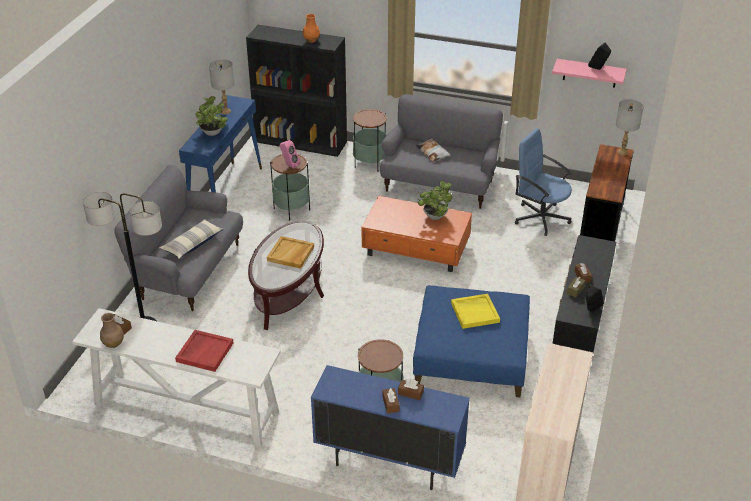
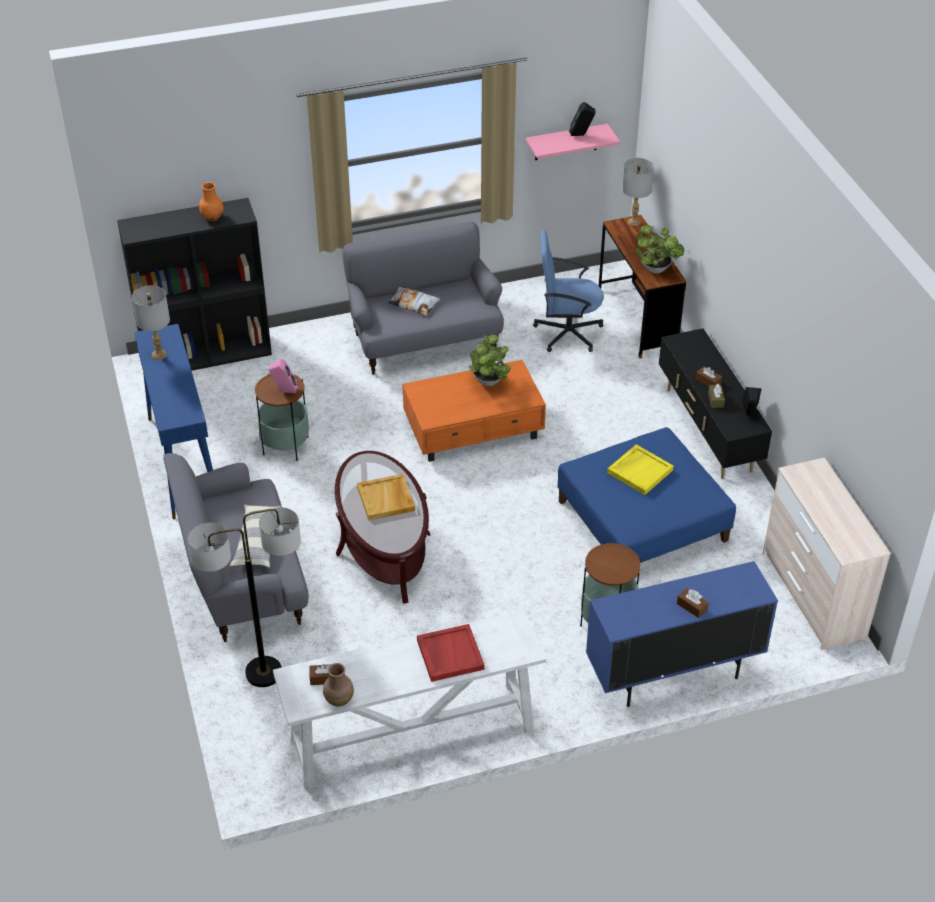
camera: 35 degrees left, 5 degrees up
potted plant [195,96,228,136] -> potted plant moved to [635,225,684,273]
side table [353,109,387,172] -> none
brown tissue box [398,379,424,400] -> none

